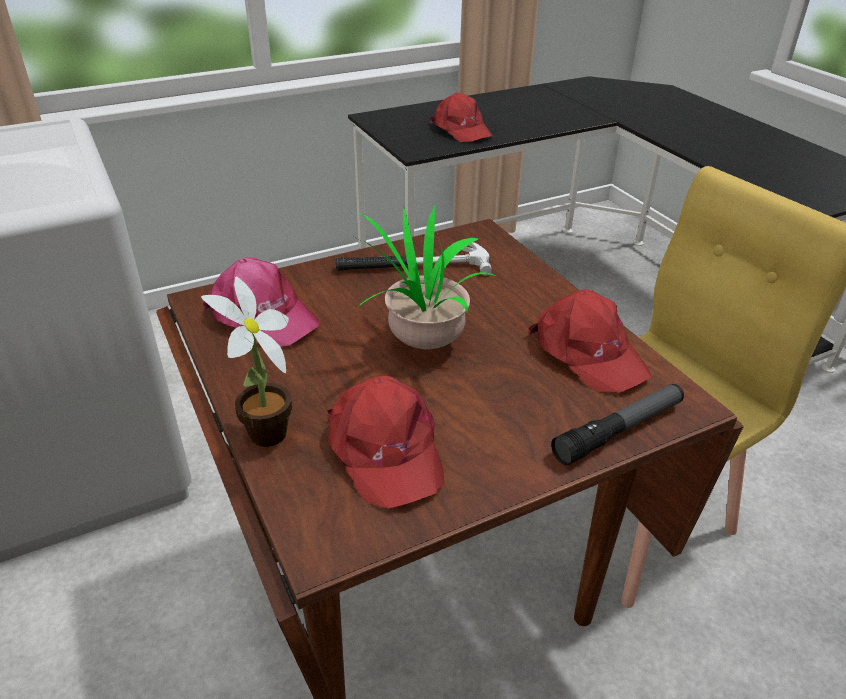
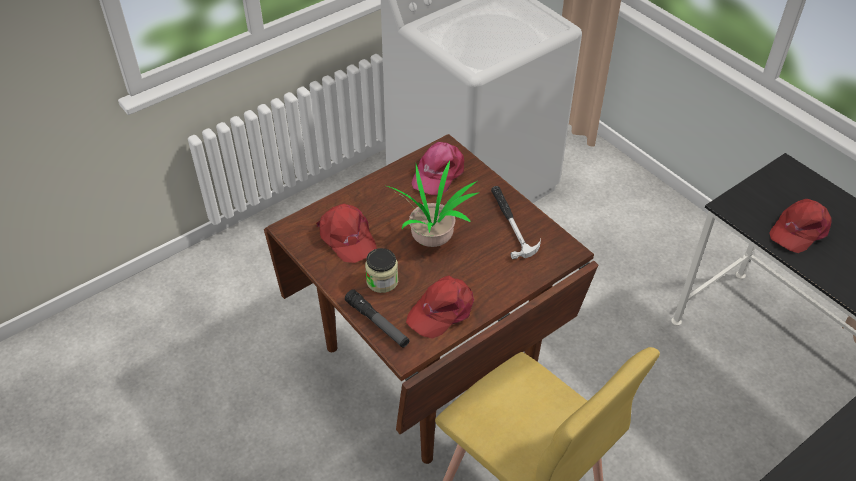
camera: 80 degrees right, 10 degrees up
potted plant [201,276,292,447] -> none
red cap [327,376,445,509] -> red cap turned 90 degrees counterclockwise [316,203,377,263]
none -> jar [365,248,398,293]

